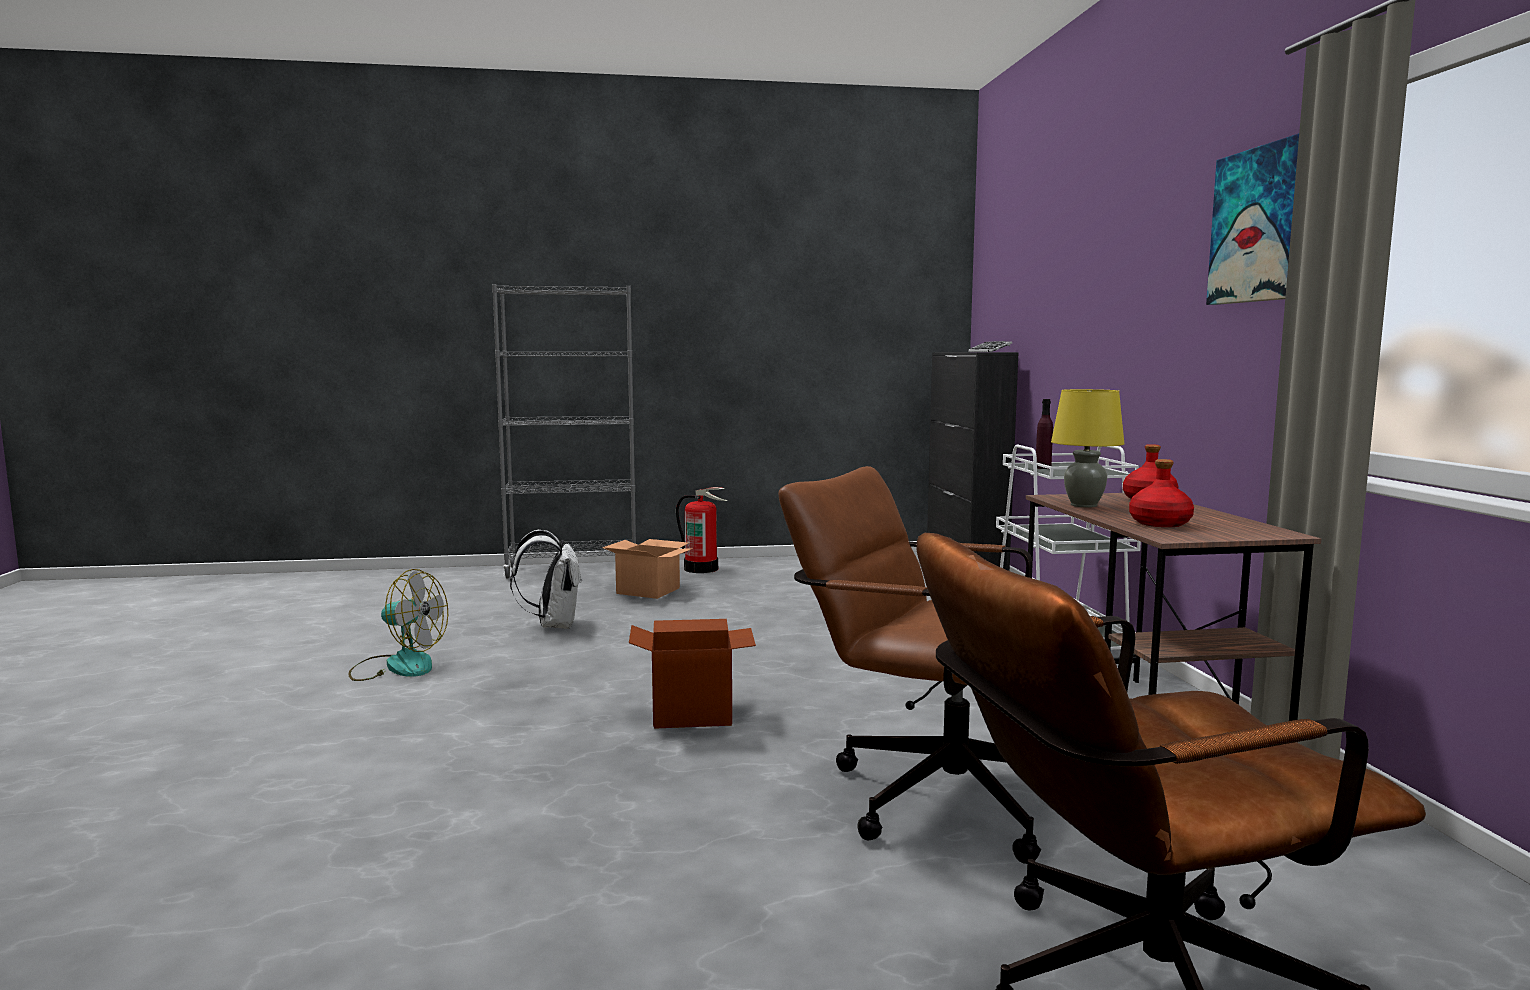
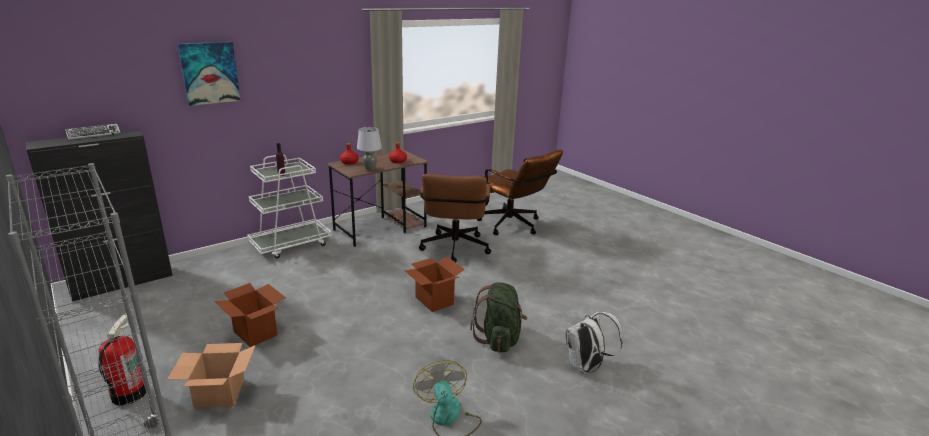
camera: 120 degrees left, 15 degrees up
white backpack [510,530,582,629] -> white backpack moved to [566,312,622,374]
yellow table lamp [1051,389,1124,508] -> grey table lamp [357,127,382,171]
picture [1206,133,1299,305] -> picture moved to [178,42,240,106]
none -> cardboard box [214,283,286,347]
none -> green backpack [470,282,527,352]

